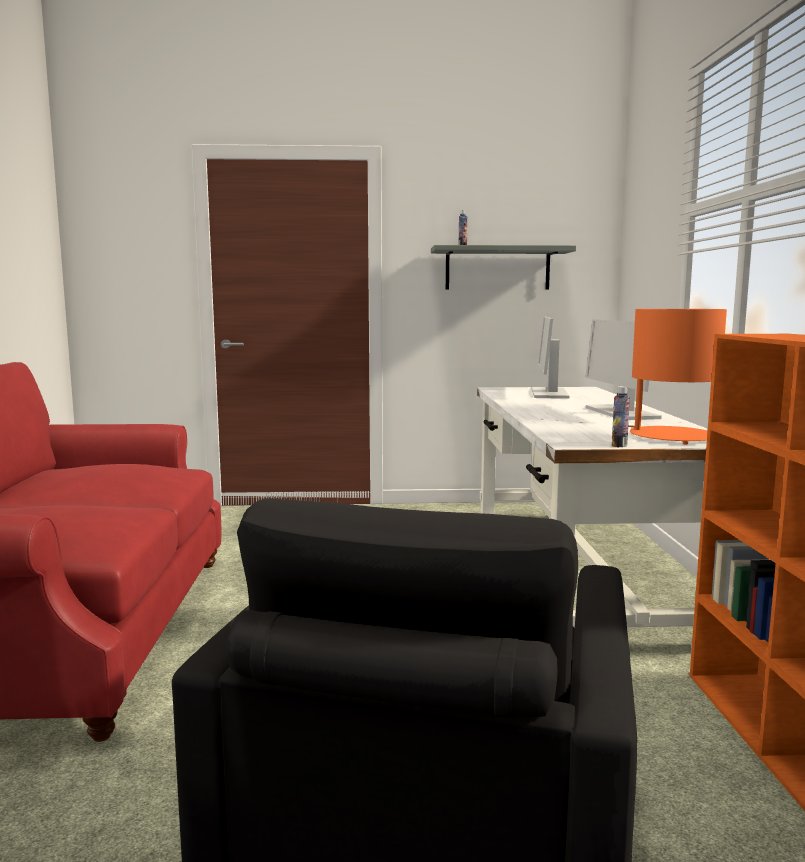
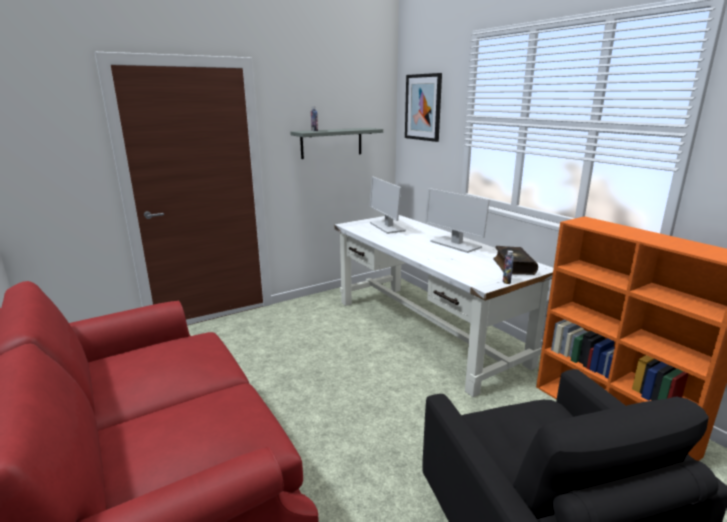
camera: 30 degrees left, 10 degrees up
orange table lamp [628,309,727,444] -> book [493,246,538,275]
none -> picture [405,73,442,142]

